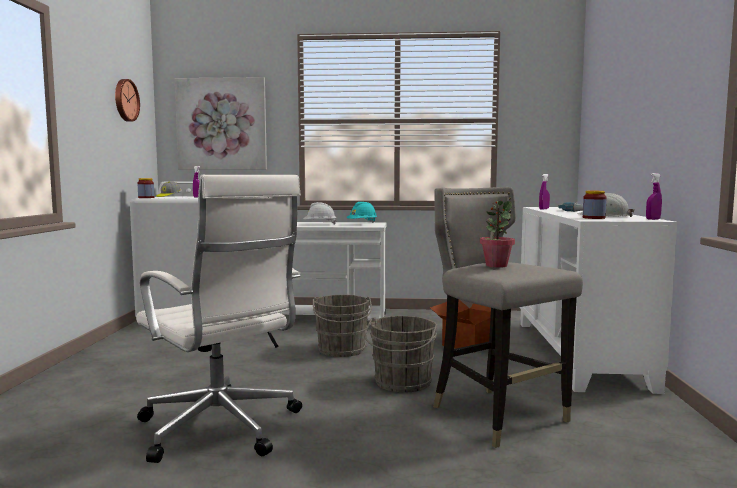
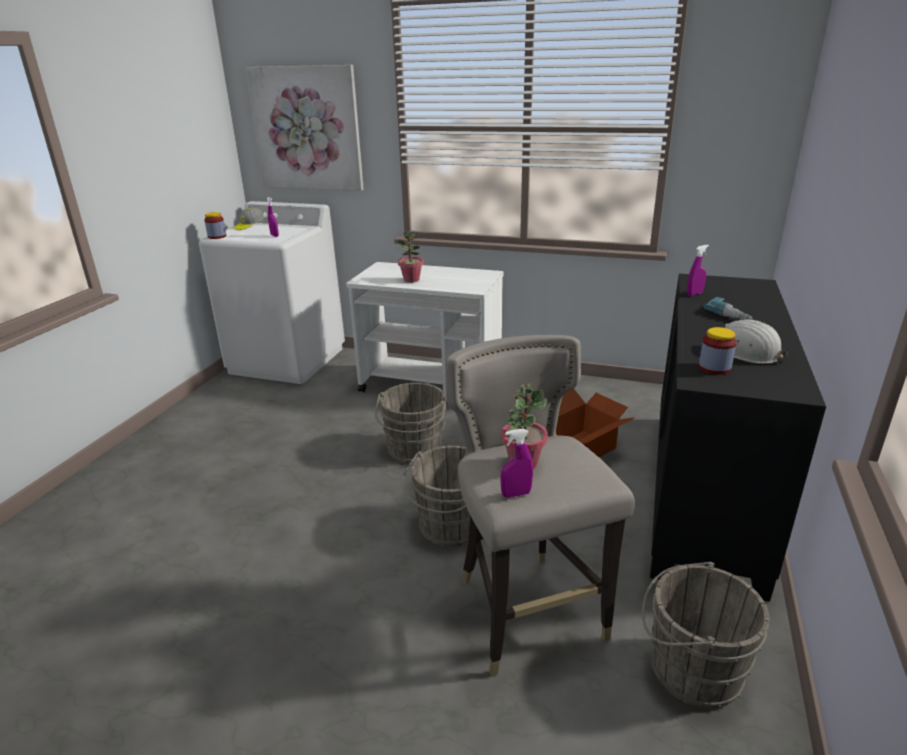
camera: 15 degrees right, 20 degrees up
wall clock [115,79,140,122] -> none
white office chair [136,175,302,463] -> none
white hard hat [303,202,337,225] -> potted plant [397,231,424,283]
turquoise hard hat [346,202,377,223] -> none
white cabinet [520,207,677,394] -> black cabinet [650,274,826,602]
purple spray bottle [646,173,662,220] -> purple spray bottle moved to [500,429,533,498]
none -> grey bucket [642,562,769,709]

